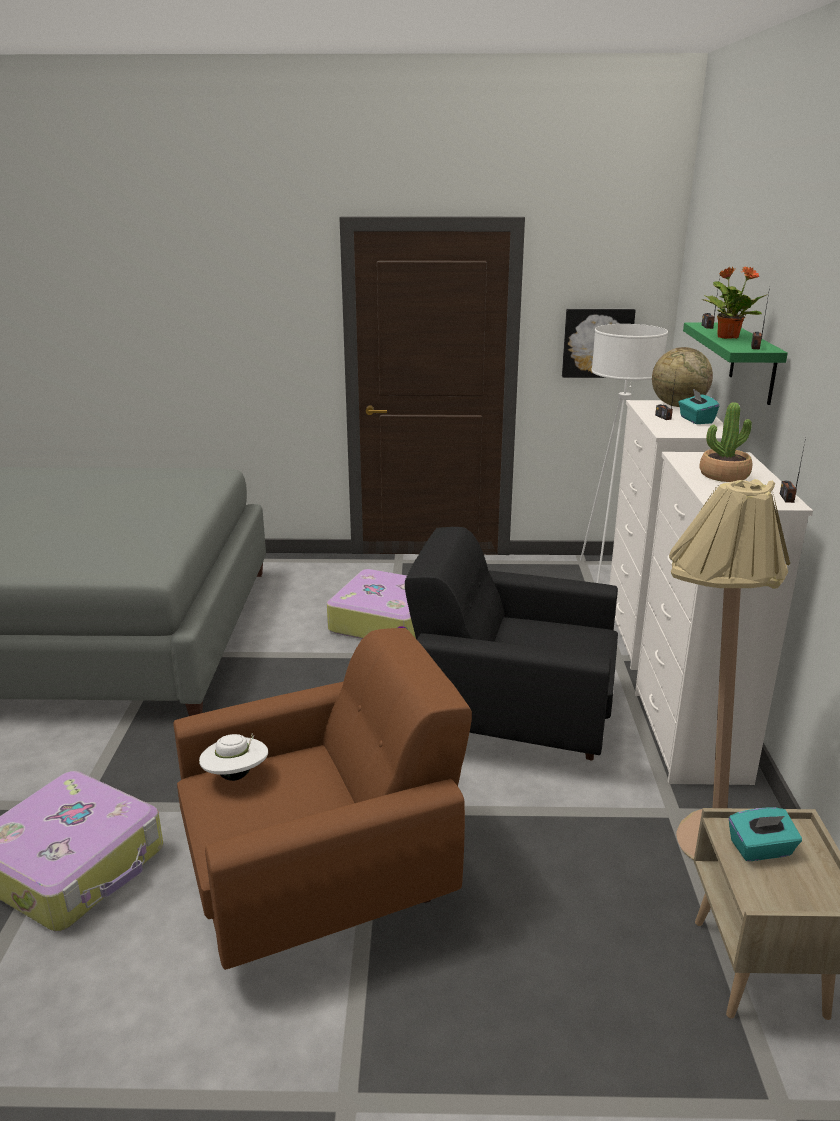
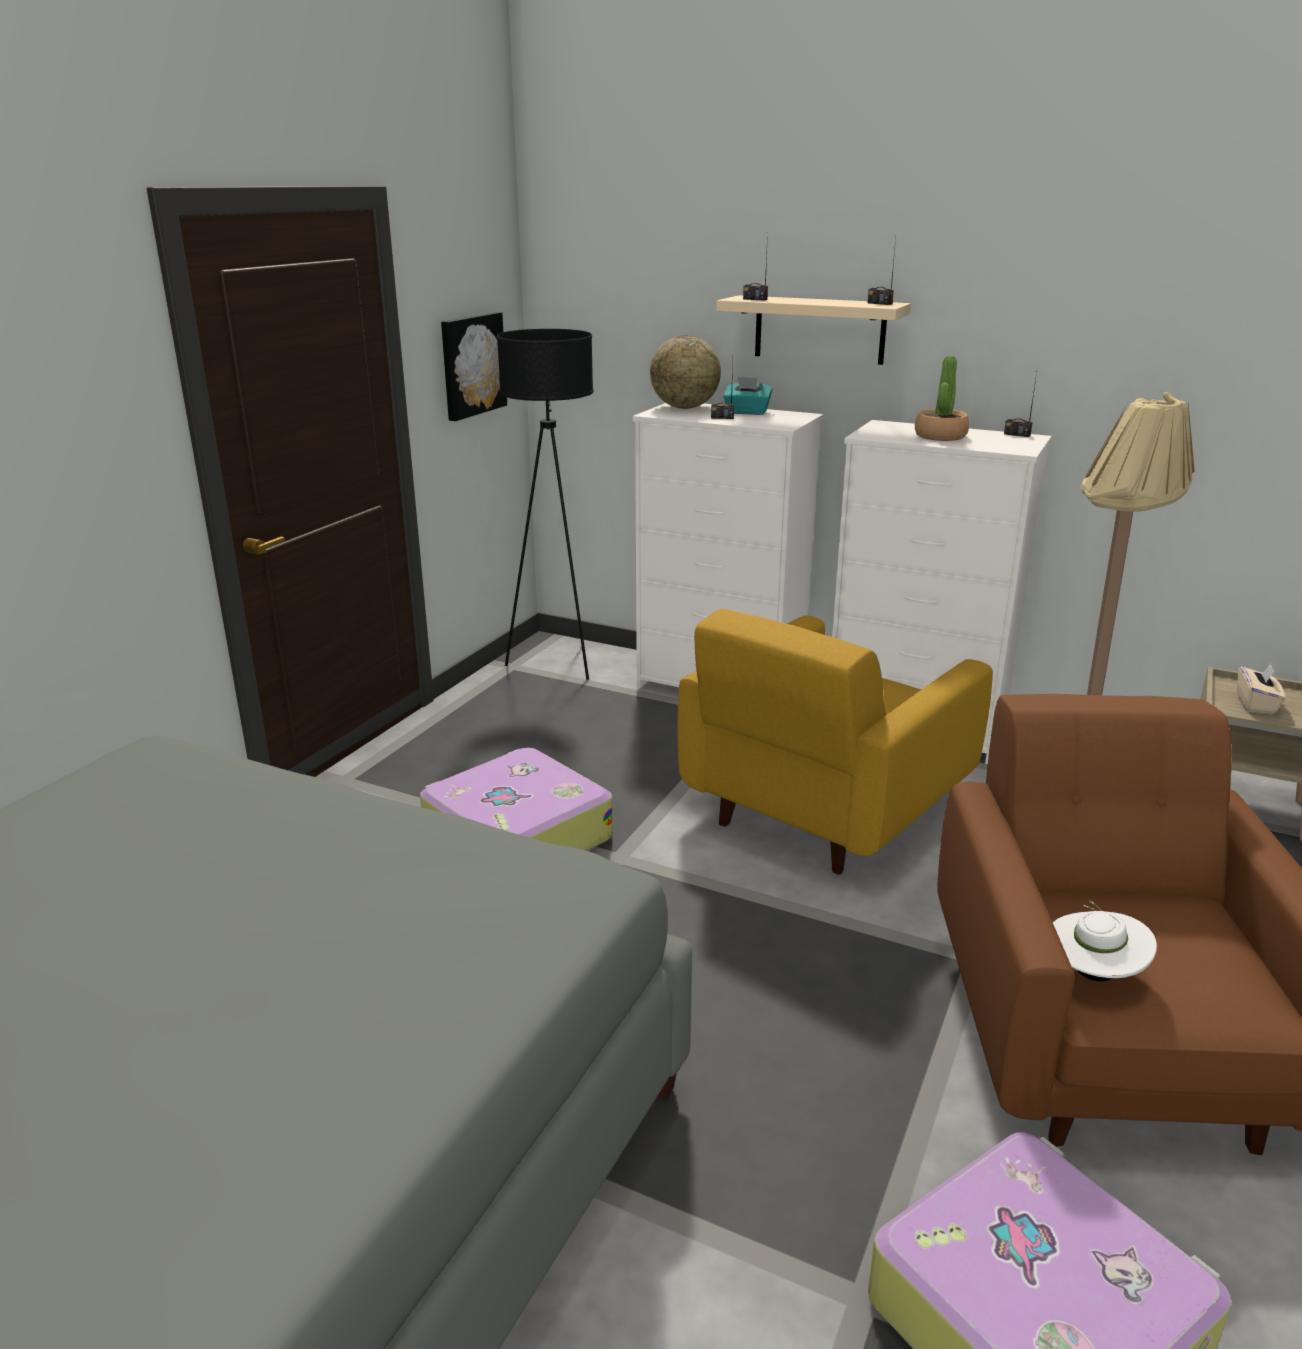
camera: 65 degrees left, 0 degrees up
black armchair [405,527,618,760] -> yellow armchair [678,609,993,875]
white floor lamp [580,324,668,583] -> black floor lamp [497,329,593,680]
green shelf [683,322,788,405] -> beige shelf [716,295,911,365]
potted plant [701,266,768,339] -> none
turquoise tissue box [729,807,802,861] -> beige tissue box [1237,663,1286,714]

